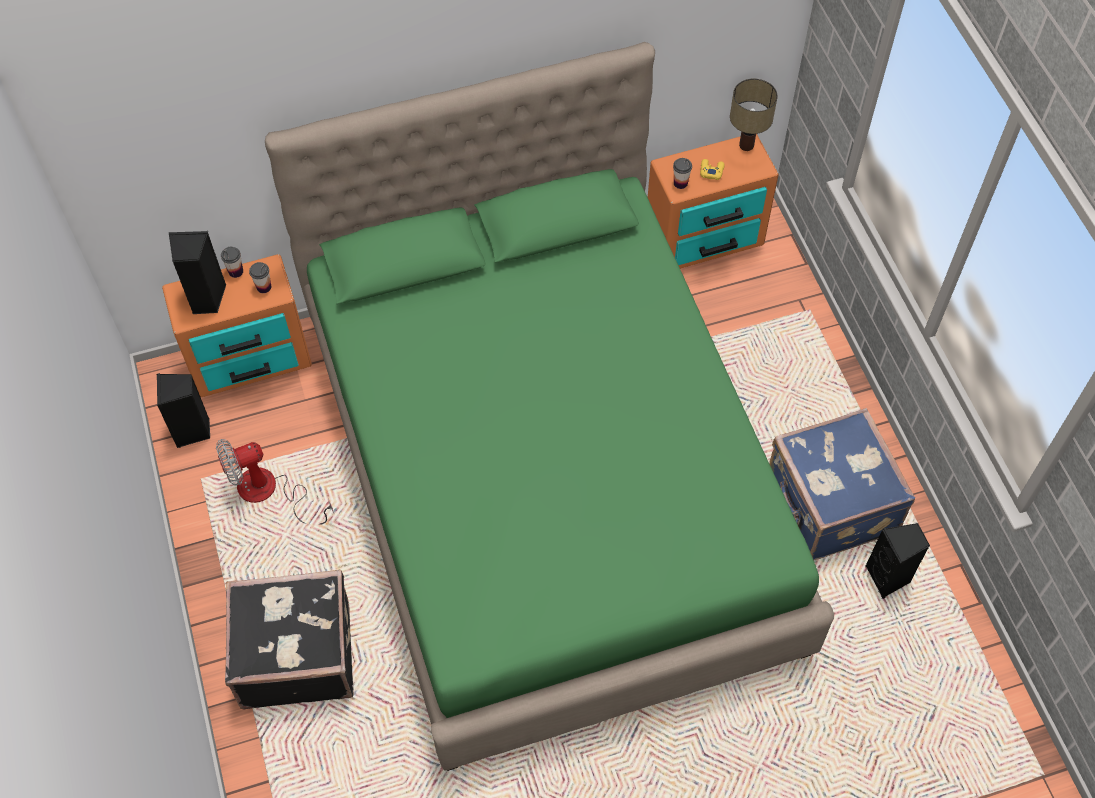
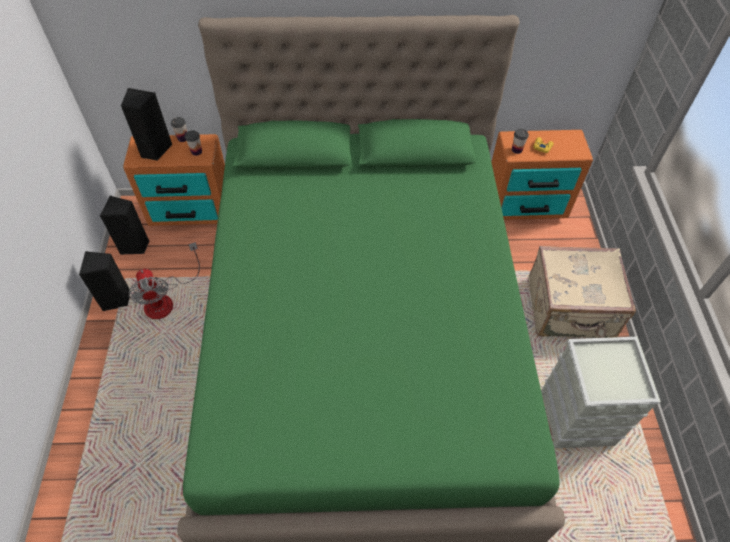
camera: 15 degrees right, 5 degrees down
fan [216,439,334,525] -> fan turned 105 degrees counterclockwise [129,242,200,319]
black suitcase [225,570,354,710] -> none
table lamp [730,78,778,151] -> none
blue suitcase [769,408,915,560] -> grey storage box [541,336,661,448]
black speaker [865,523,930,599] -> black speaker moved to [79,251,129,311]
none -> beige suitcase [528,246,636,338]

